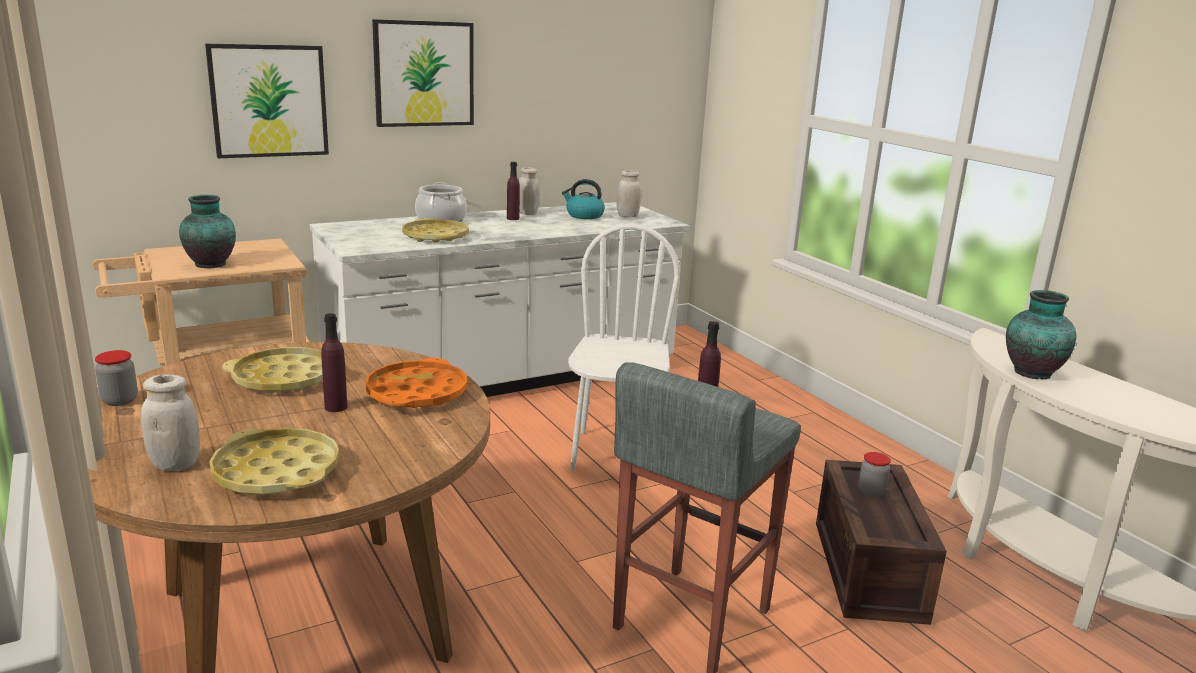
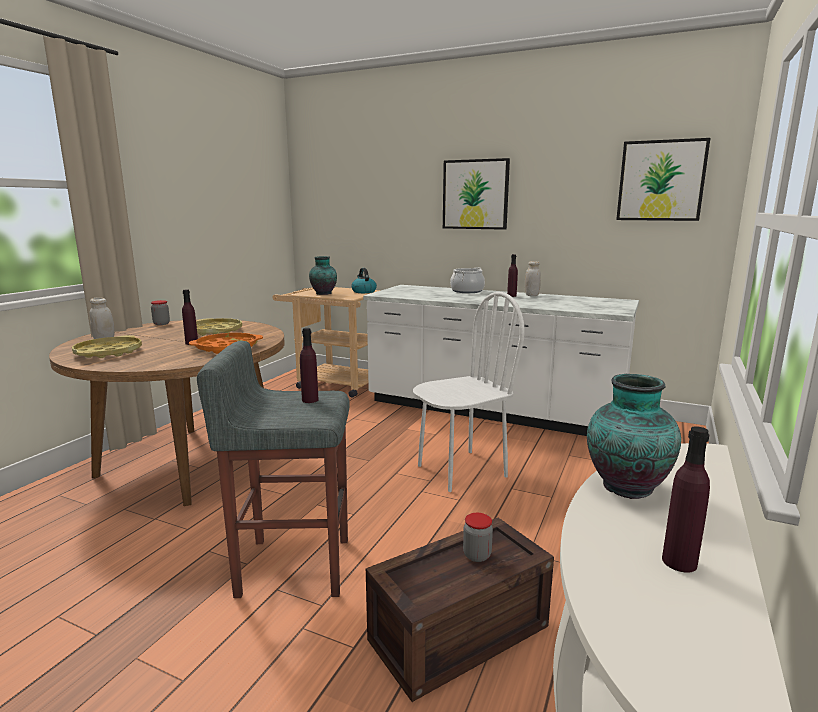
camera: 55 degrees right, 5 degrees down
picture [205,44,329,158] -> picture moved to [616,138,710,221]
yellow tray [402,218,469,243] -> none
kettle [562,179,605,219] -> kettle moved to [351,268,377,293]
white jar [616,171,641,218] -> none
none -> purple bottle [662,426,710,573]

